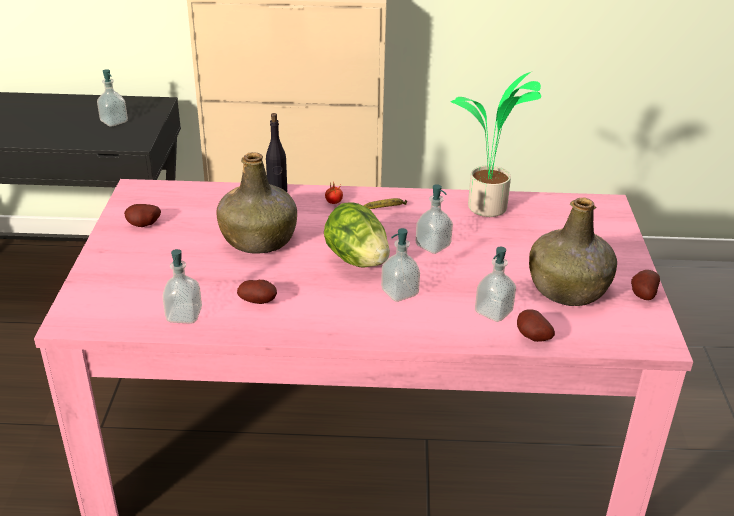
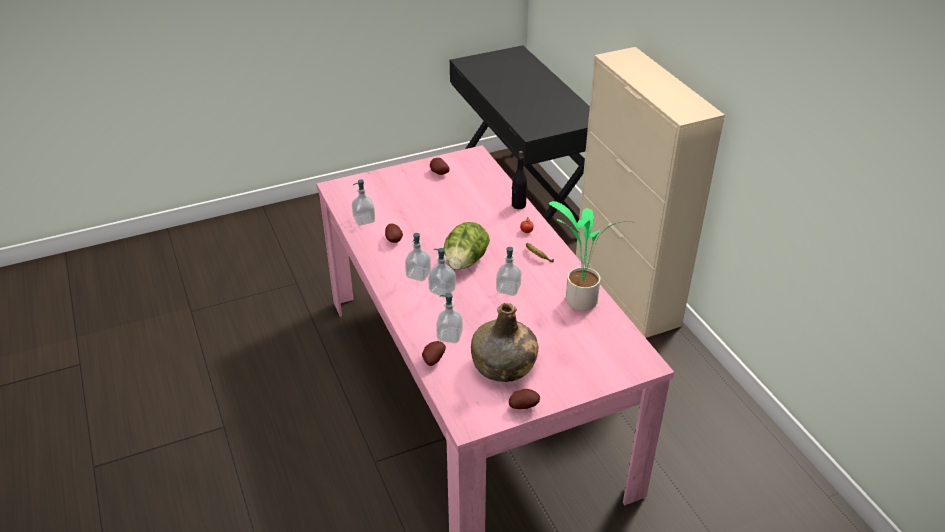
camera: 65 degrees right, 5 degrees up
soap dispenser [97,69,128,127] -> soap dispenser moved to [405,233,431,281]
green bottle [217,152,297,254] -> none

